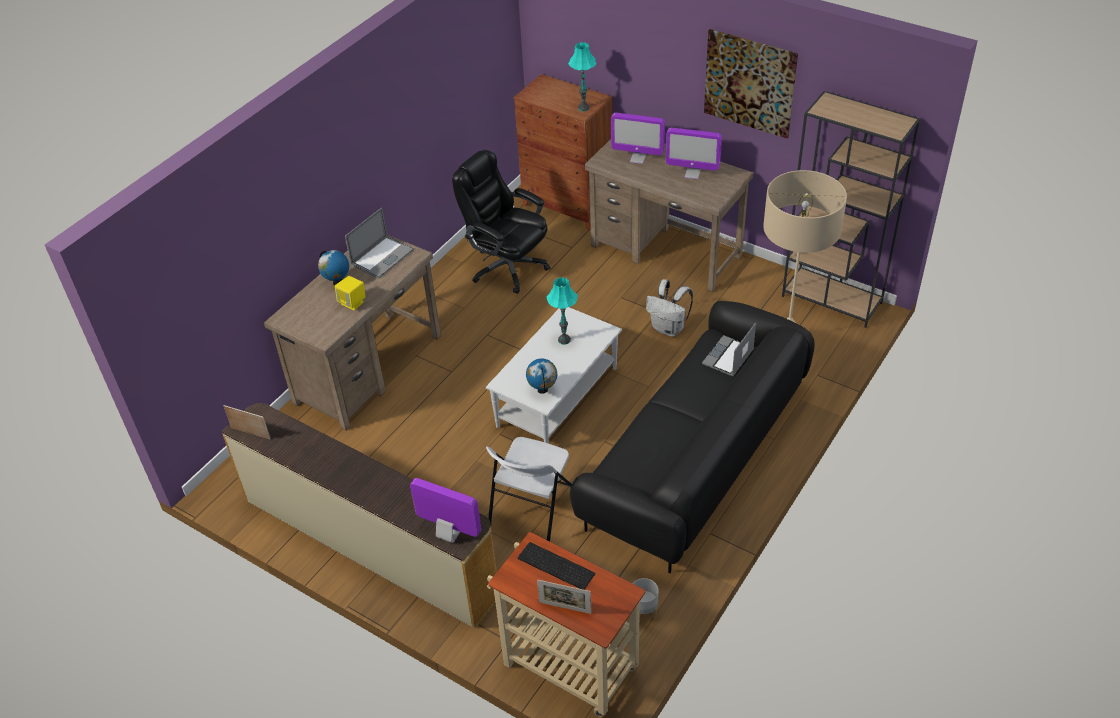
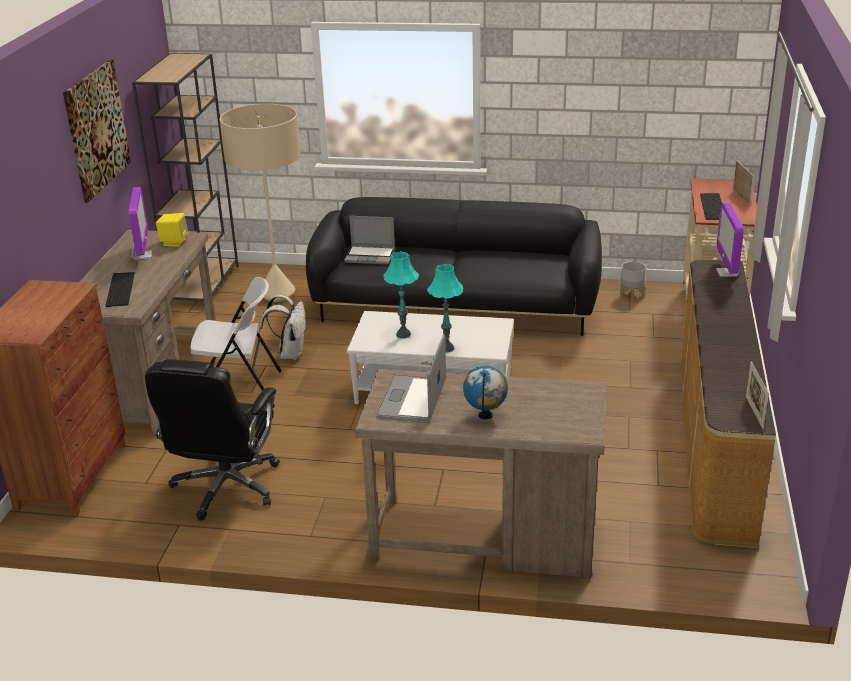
camera: 115 degrees left, 15 degrees down
yellow speaker [335,276,365,311] -> yellow speaker moved to [156,213,188,247]
laptop [345,208,414,279] -> laptop turned 90 degrees counterclockwise [376,335,446,423]
white chair [486,437,572,542] -> white chair moved to [191,277,281,408]
globe [526,359,557,394] -> none
turquoise table lamp [568,42,596,111] -> turquoise table lamp moved to [427,264,463,353]
monitor [611,113,665,164] -> keyboard [105,272,135,307]

